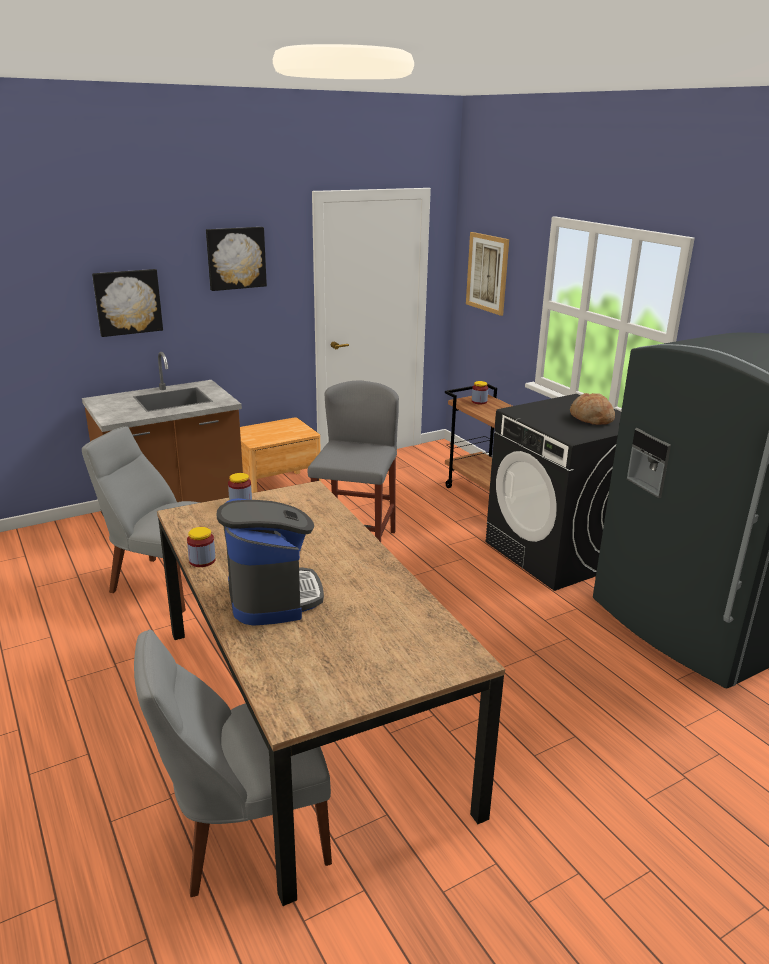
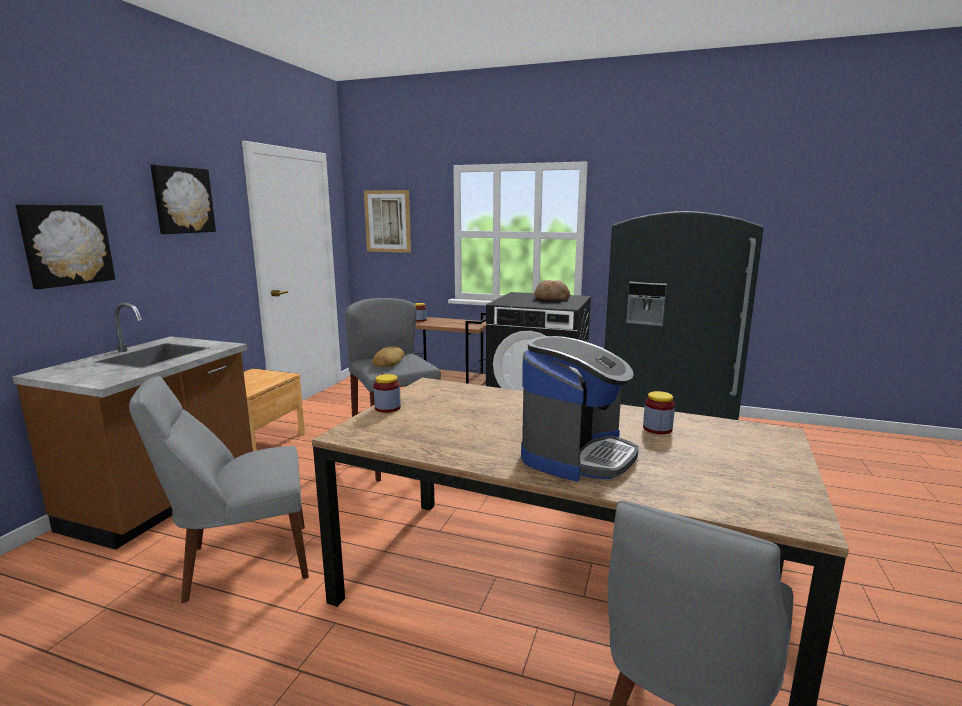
camera: 40 degrees left, 10 degrees down
jar [187,527,216,567] -> jar moved to [643,391,675,434]
coffee machine [216,498,324,625] -> coffee machine turned 90 degrees clockwise [521,336,639,482]
none -> bread [373,346,404,367]

